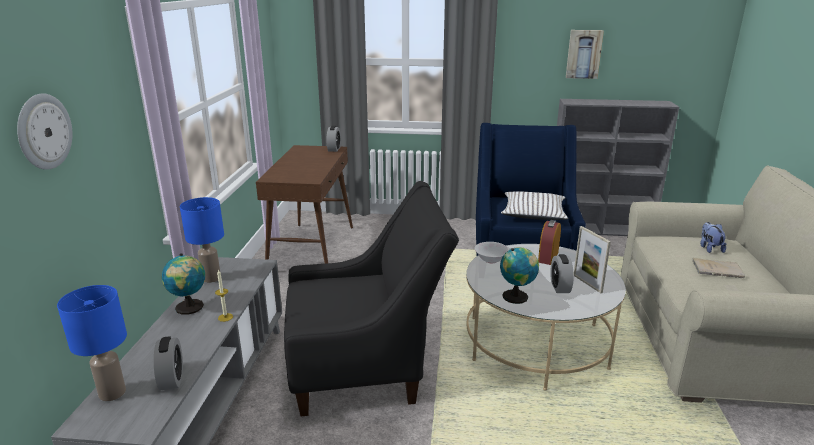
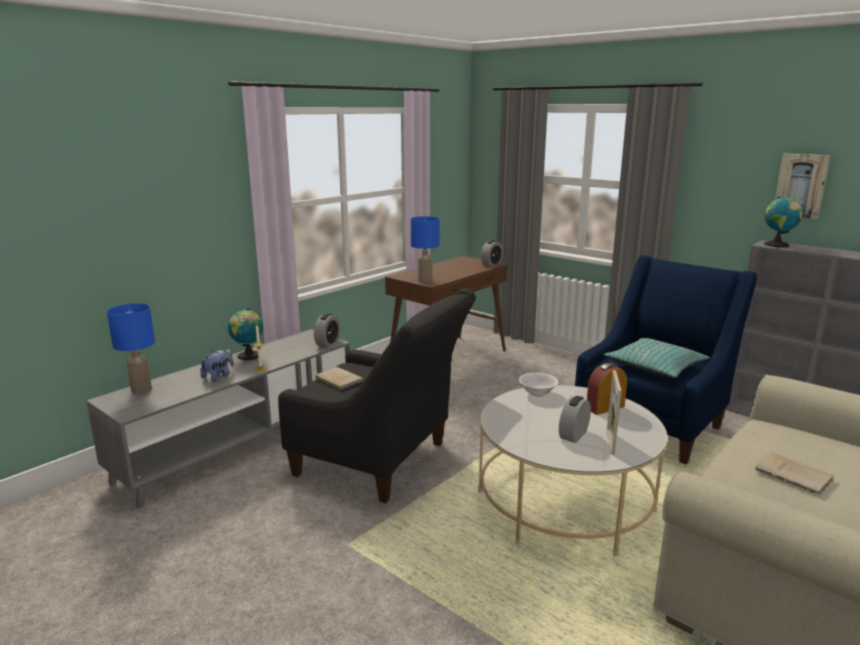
camera: 35 degrees right, 5 degrees down
wall clock [17,93,73,170] -> none
alarm clock [154,336,183,391] -> alarm clock moved to [314,313,340,347]
blue table lamp [180,197,224,283] -> blue table lamp moved to [411,216,440,283]
globe [500,247,539,304] -> globe moved to [764,197,803,247]
white pillow [501,191,568,220] -> turquoise pillow [603,338,710,378]
plush toy [700,222,726,253] -> plush toy moved to [200,348,234,382]
none -> beige book [315,367,364,390]

